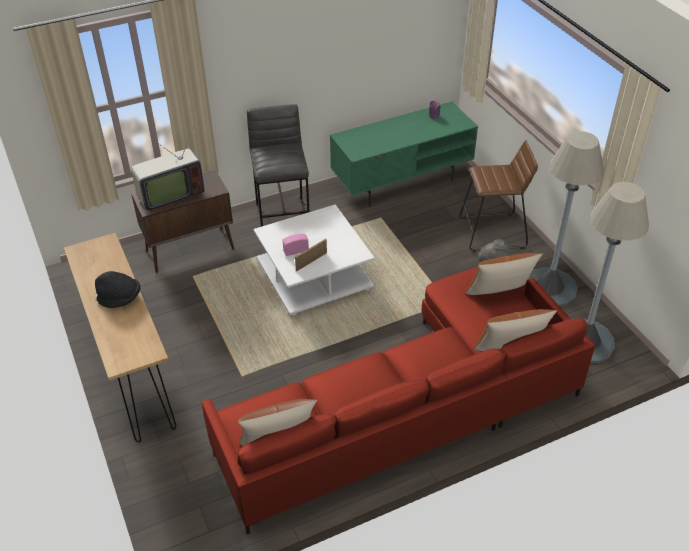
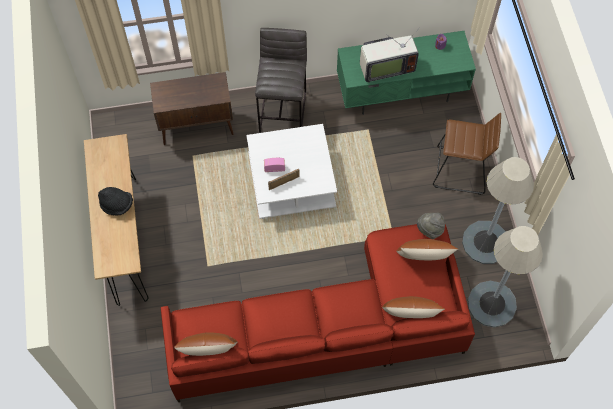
camera: 15 degrees right, 20 degrees up
television [131,126,204,212] -> television moved to [360,26,421,82]

